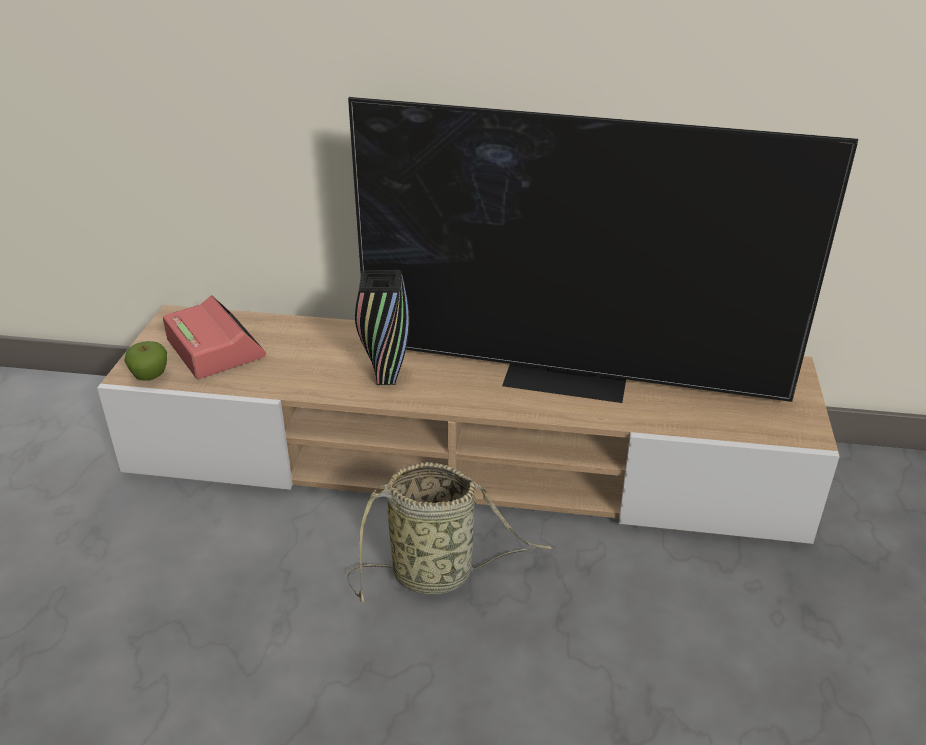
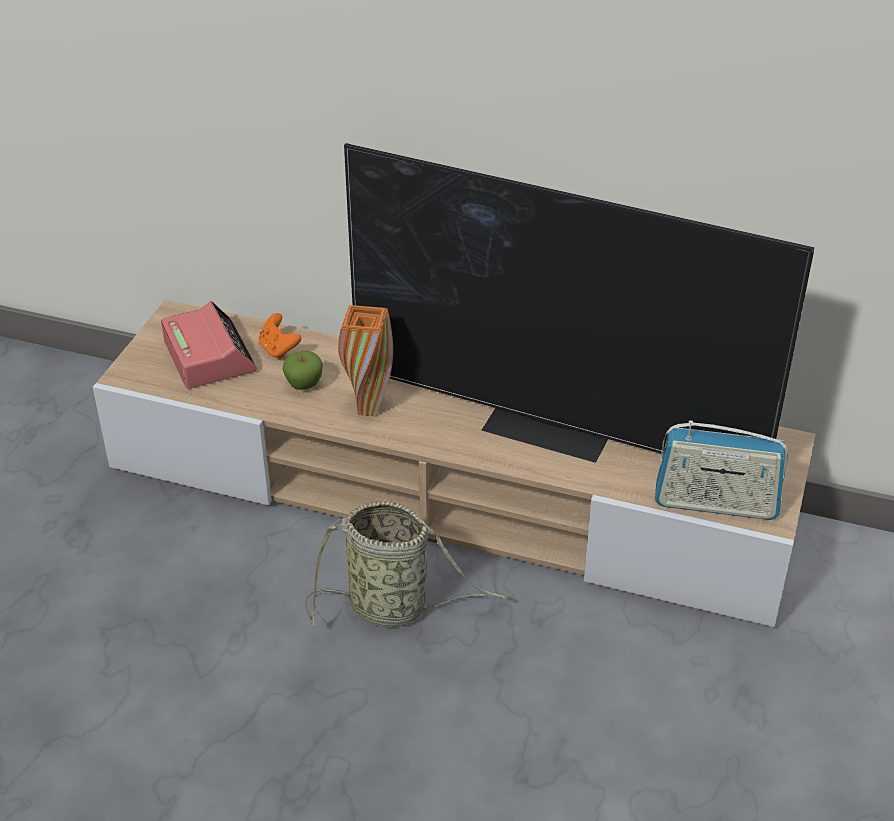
camera: 10 degrees right, 5 degrees up
apple [124,341,167,381] -> apple moved to [283,351,323,390]
black vase [355,270,410,385] -> orange vase [338,305,393,417]
none -> orange game controller [259,313,302,360]
none -> radio [655,420,789,520]

